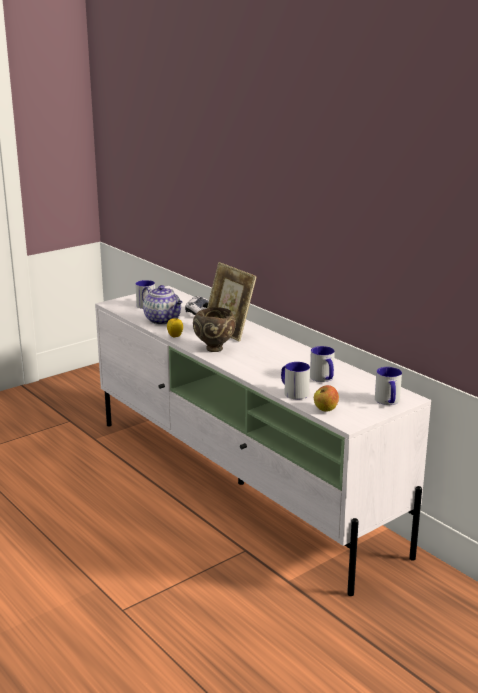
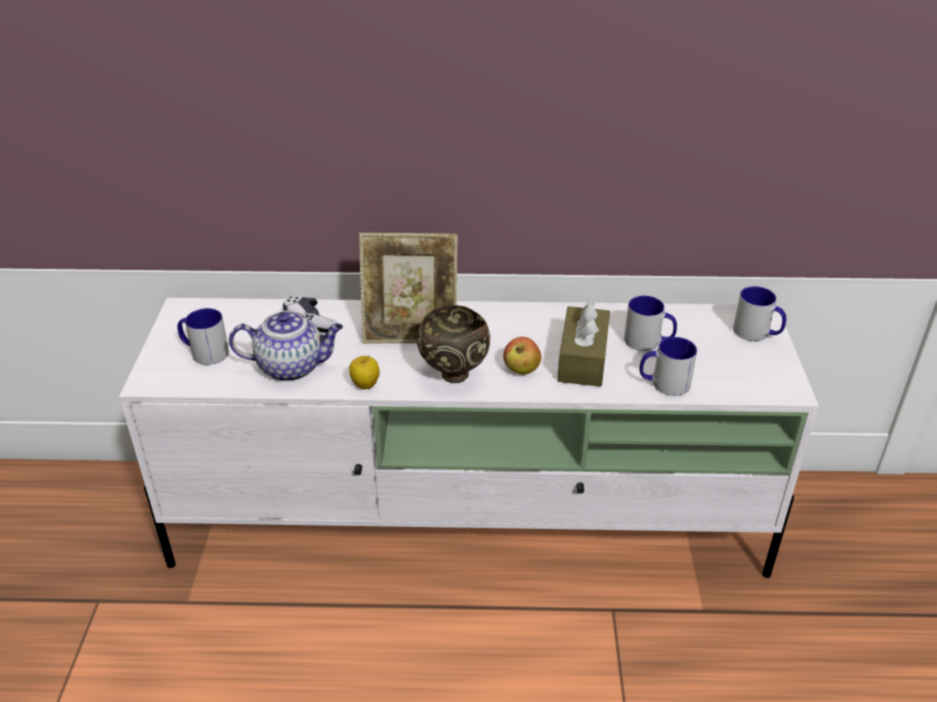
camera: 50 degrees left, 15 degrees up
apple [314,385,339,412] -> apple moved to [503,337,541,375]
none -> brown tissue box [557,299,610,387]

